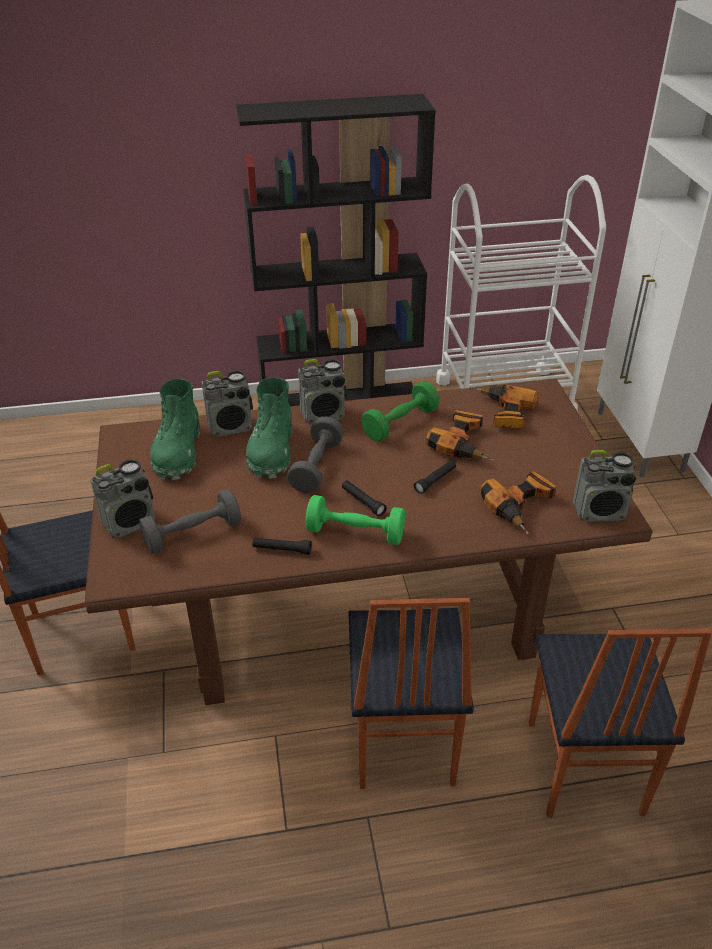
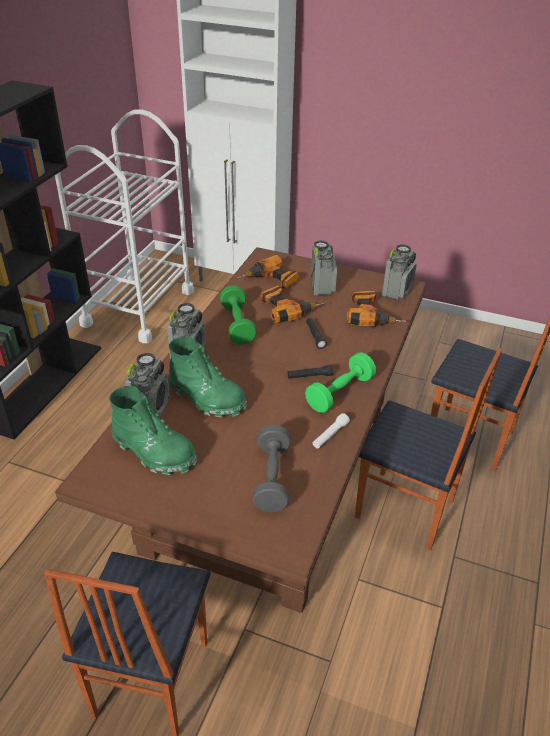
camera: 60 degrees left, 0 degrees up
radio [90,459,155,538] -> radio moved to [311,240,337,296]
black flashlight [253,537,312,555] -> white flashlight [313,413,350,449]
grey dumbbell [287,417,344,493] -> none

